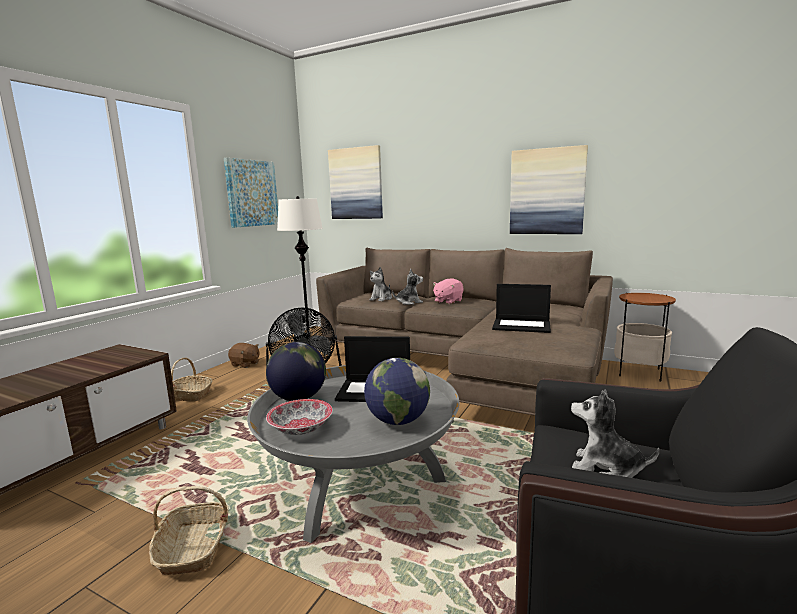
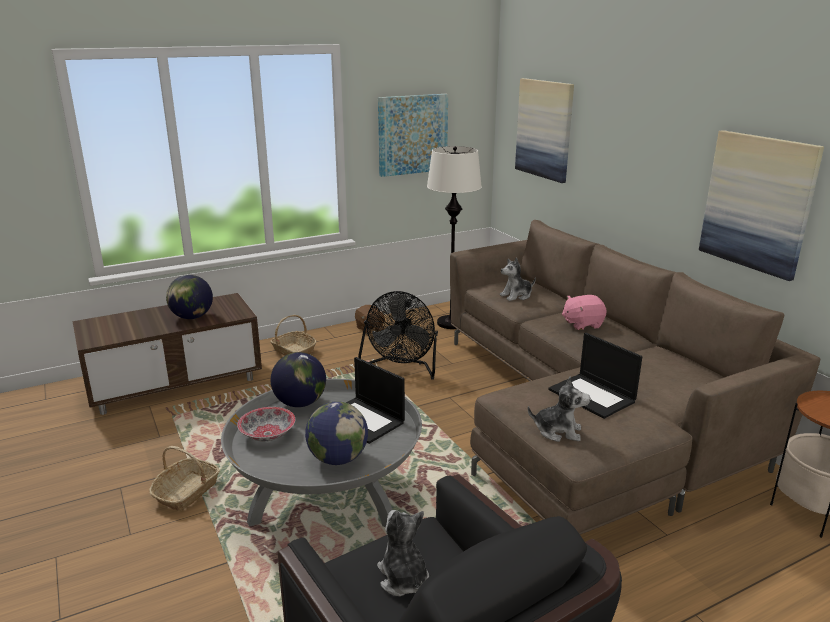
camera: 35 degrees right, 10 degrees up
plush toy [392,269,423,305] -> plush toy moved to [528,376,590,442]
none -> globe [166,275,213,319]

